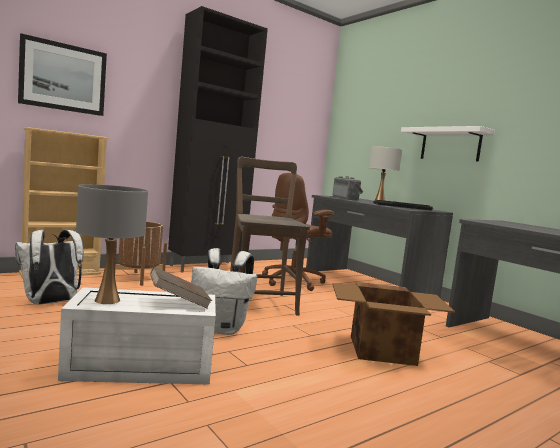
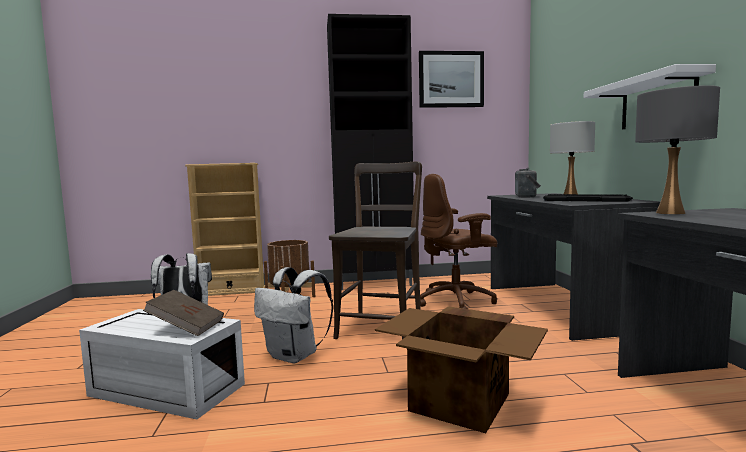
camera: 30 degrees right, 0 degrees up
picture [18,33,107,116] -> picture moved to [419,51,484,108]
grey table lamp [76,184,148,304] -> grey table lamp moved to [635,85,720,214]

